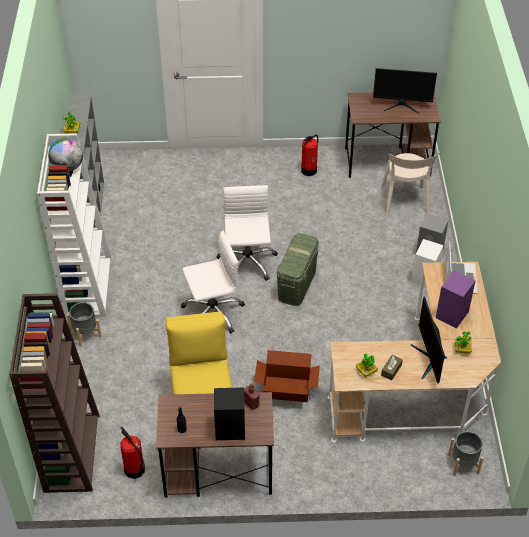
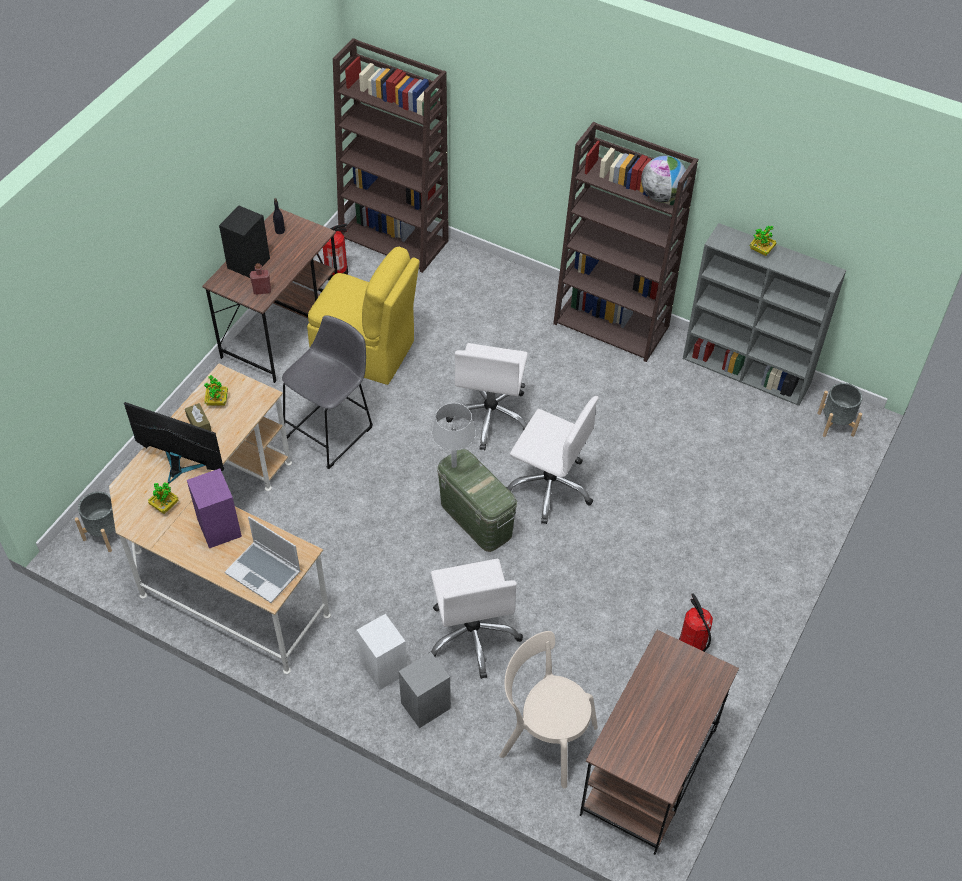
camera: 120 degrees right, 5 degrees up
white bookcase [37,133,112,318] -> brown bookcase [553,122,698,362]
grey planter [67,302,102,347] -> grey planter moved to [817,383,862,437]
cardboard box [254,350,320,402] -> grey stool [282,315,373,469]
monitor [373,68,437,114] -> none
none -> white office chair [429,559,523,679]
none -> grey table lamp [432,403,476,468]

